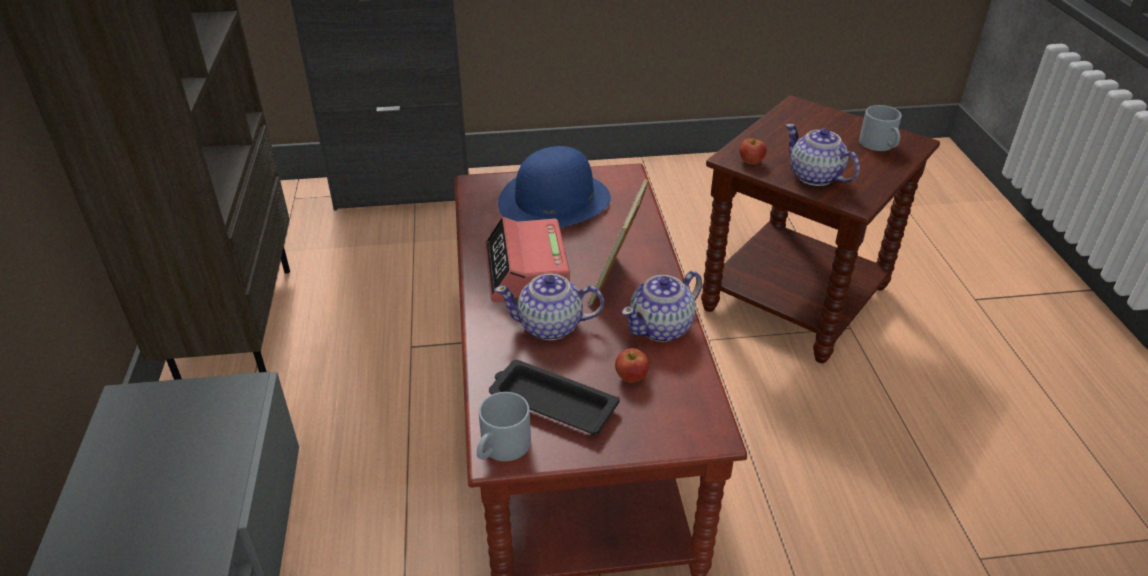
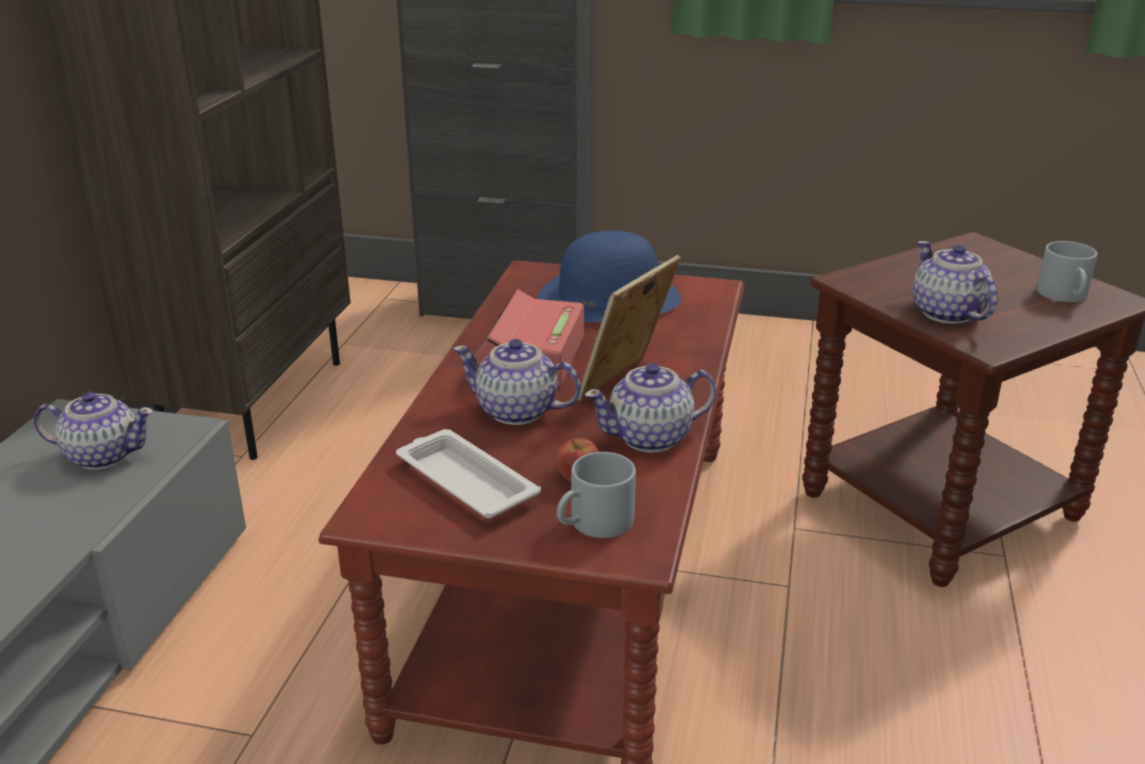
camera: 20 degrees right, 10 degrees down
grey mug [477,392,531,461] -> grey mug moved to [557,452,636,538]
black tray [489,360,620,435] -> white tray [396,429,541,518]
apple [739,138,767,165] -> none
none -> teapot [34,392,154,470]

